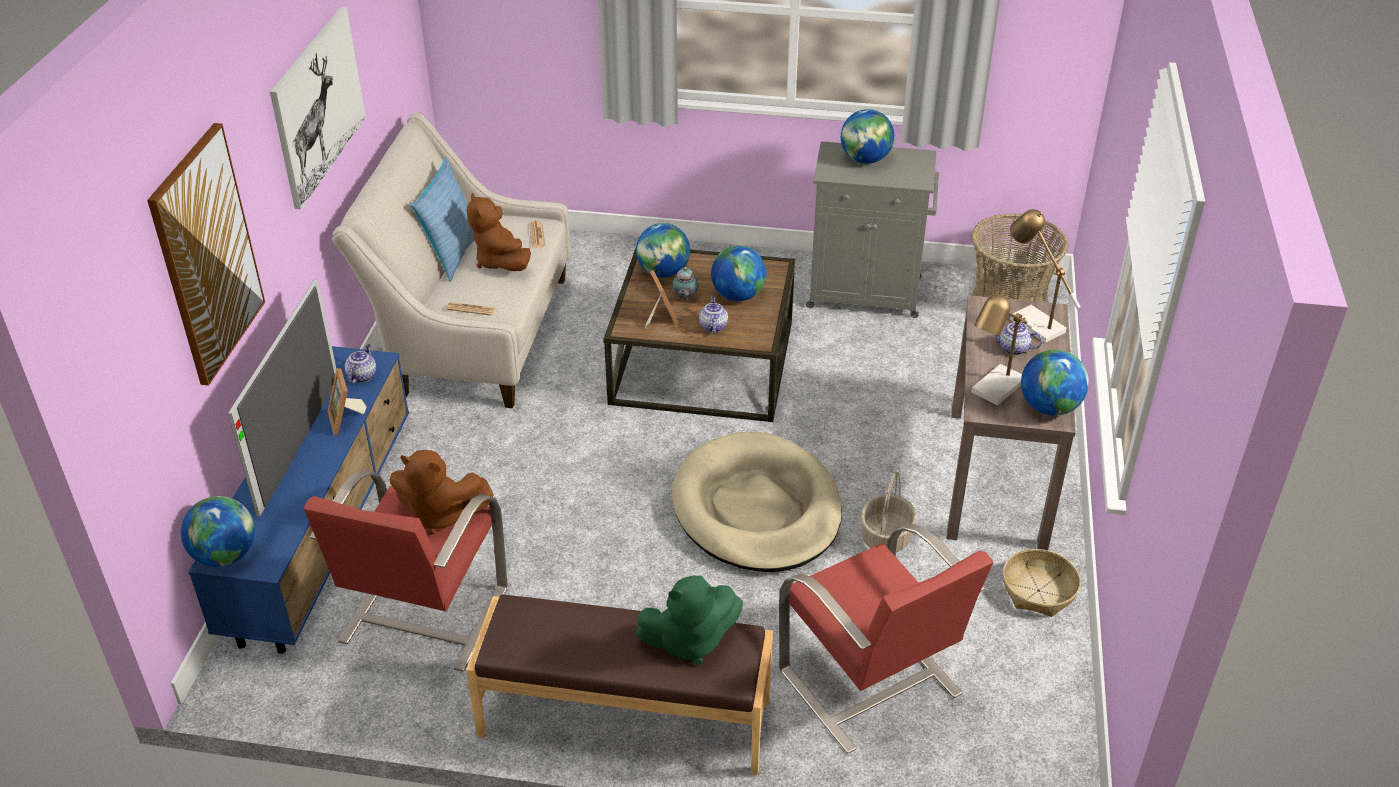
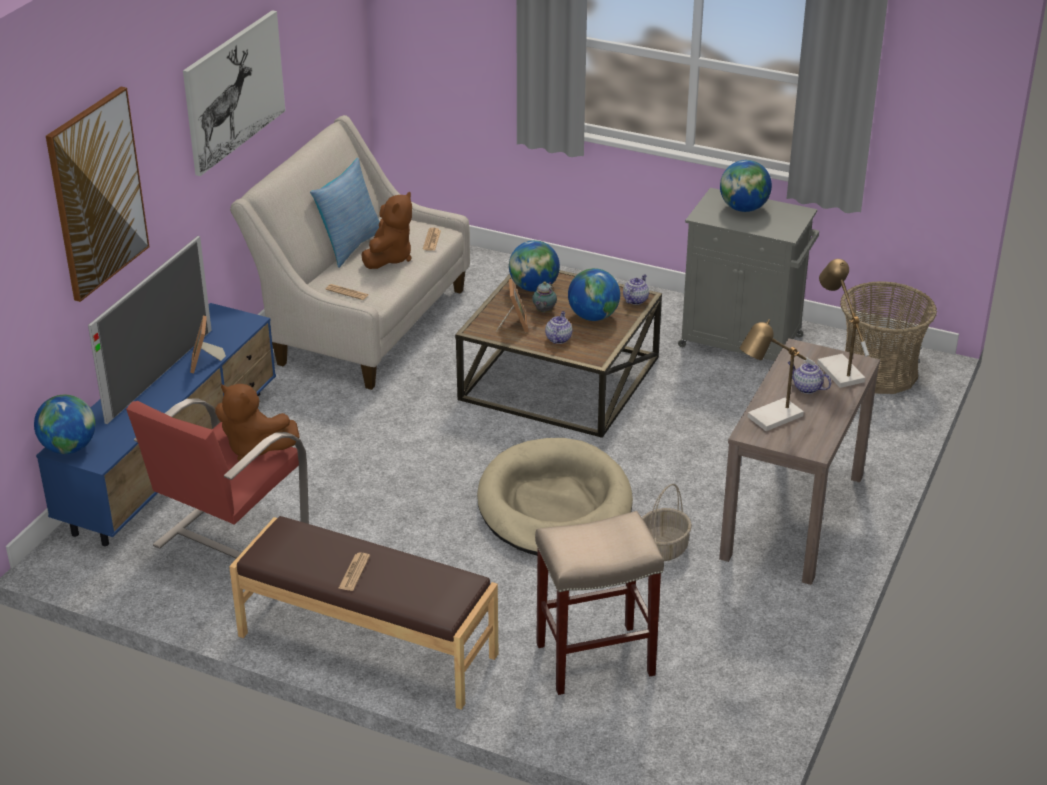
camera: 15 degrees right, 5 degrees down
teapot [345,344,376,384] -> teapot moved to [623,274,649,305]
brown plush toy [467,193,531,271] -> brown plush toy turned 150 degrees counterclockwise [361,192,412,269]
green plush toy [636,576,743,665] -> none
red armchair [779,524,994,754] -> beige stool [535,511,664,695]
basket [1003,549,1081,617] -> none
globe [1021,350,1089,416] -> none
none -> newspaper [338,553,370,591]

